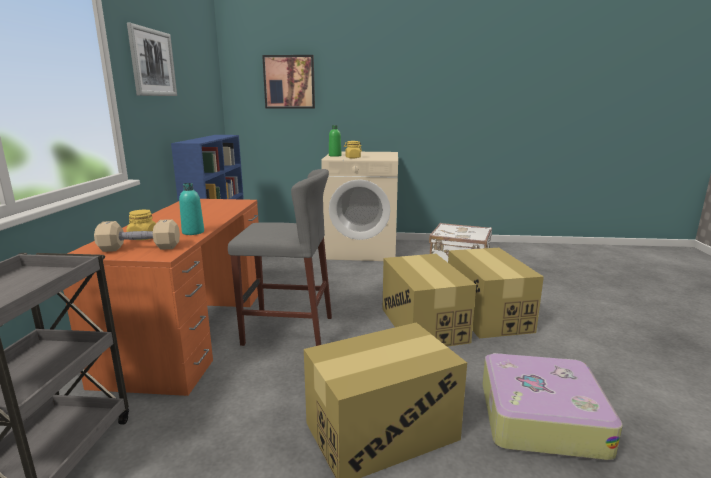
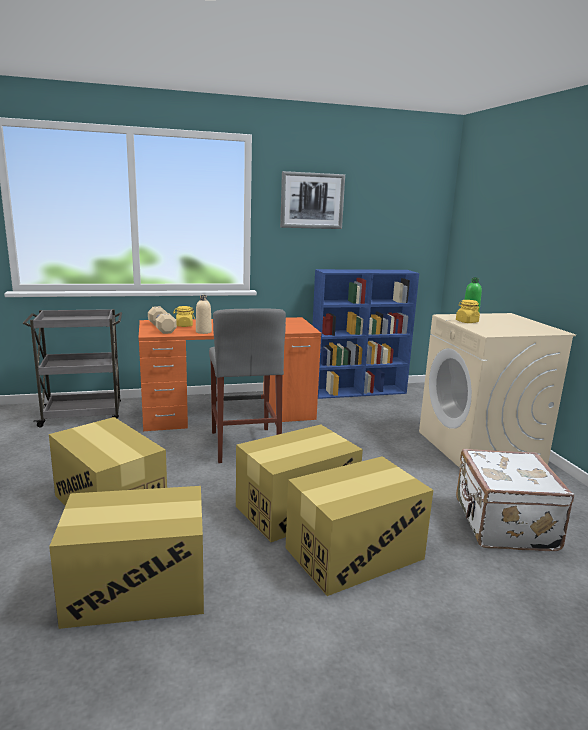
camera: 70 degrees right, 0 degrees up
turquoise bottle [179,183,204,235] -> beige bottle [196,295,212,334]
picture [262,55,315,109] -> none
suitcase [482,353,623,460] -> cardboard box [49,486,204,629]

